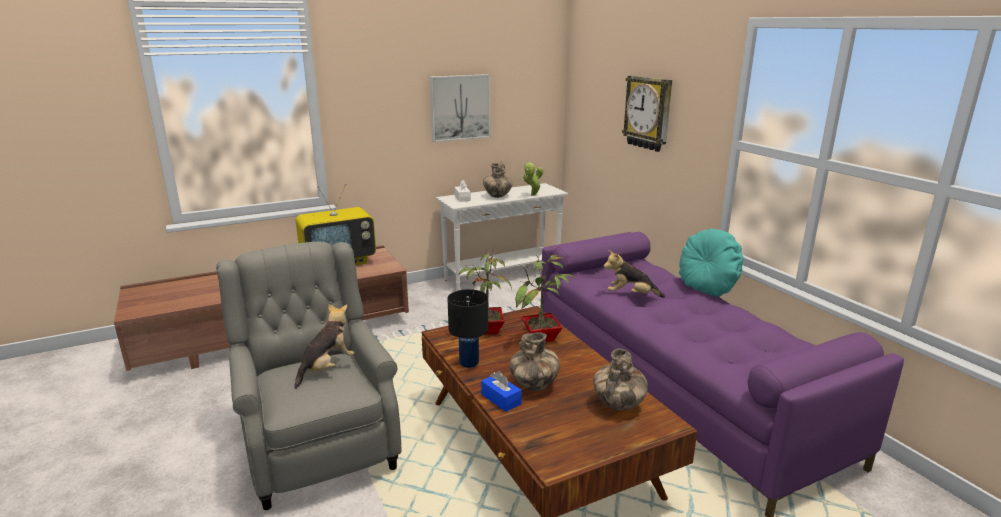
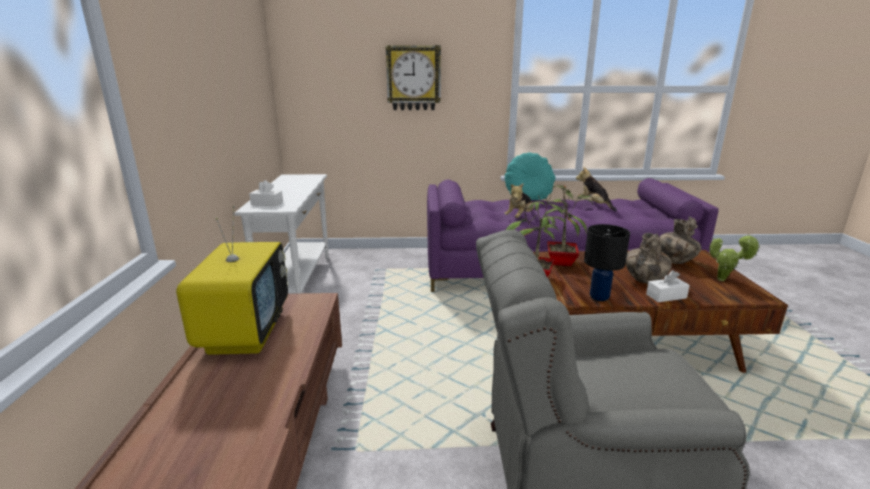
camera: 65 degrees left, 0 degrees up
plush toy [294,304,354,389] -> plush toy moved to [576,167,617,211]
picture [430,74,490,142] -> none
blue tissue box [481,371,522,412] -> white tissue box [646,270,690,302]
vase [483,162,513,198] -> none
potted plant [523,162,543,196] -> potted plant moved to [710,234,760,281]

